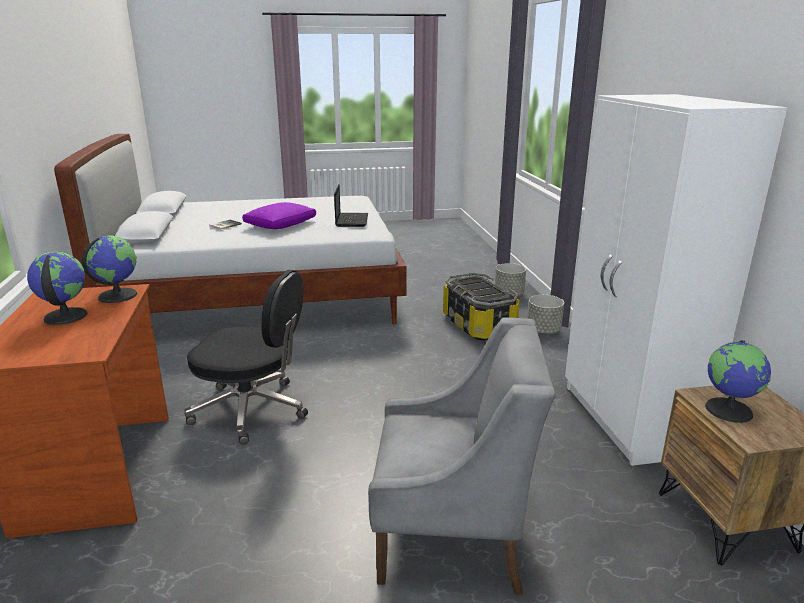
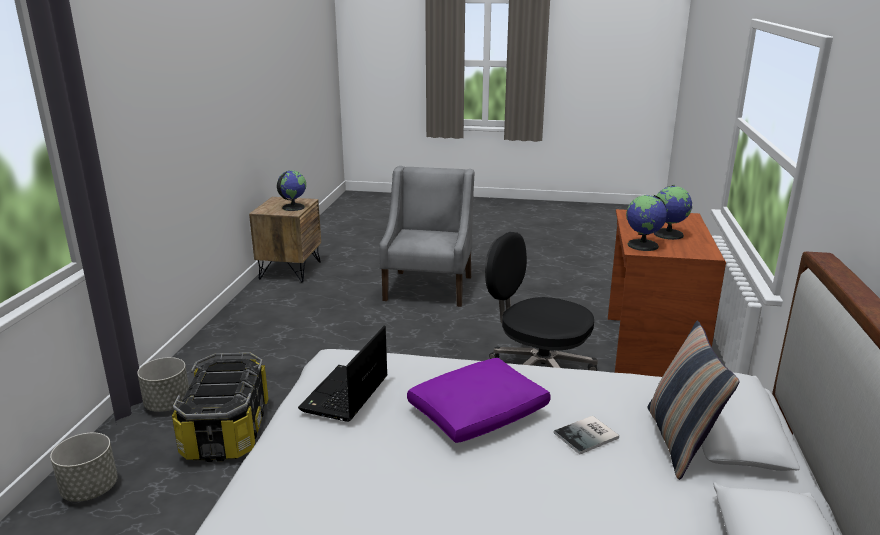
camera: 160 degrees left, 0 degrees up
grey armchair [368,317,556,594] -> grey armchair turned 75 degrees clockwise [379,166,474,307]
white wardrobe [565,94,787,466] -> none
none -> pillow [648,321,739,480]

